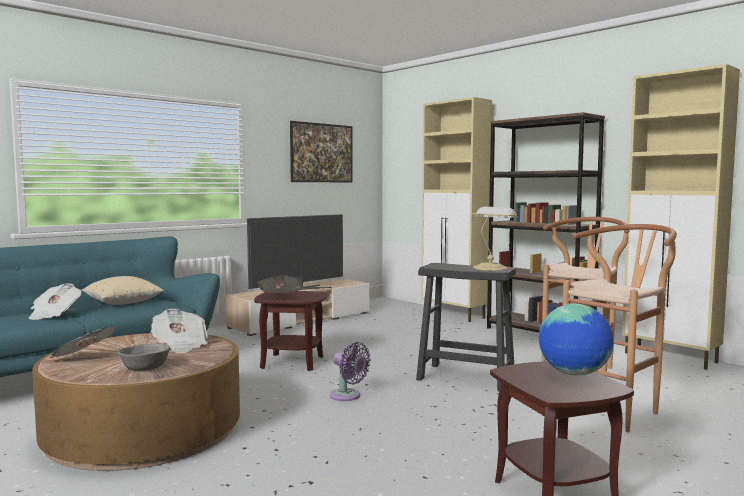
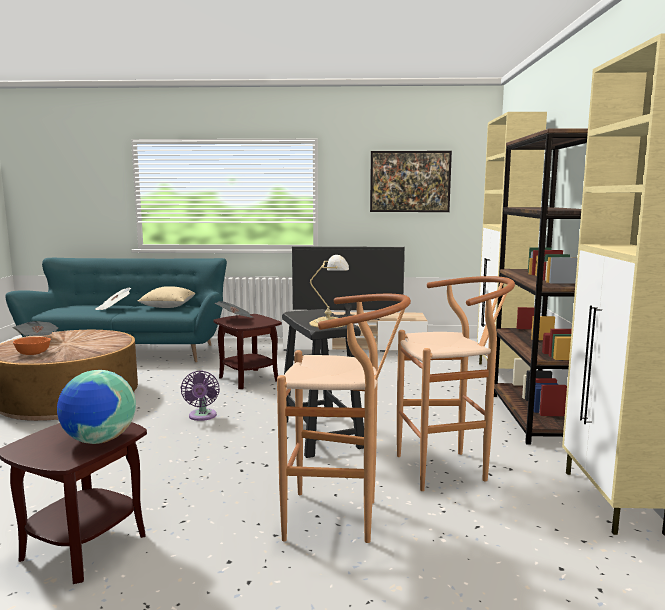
camera: 45 degrees right, 5 degrees up
grey bowl [118,343,170,371] -> orange bowl [13,337,51,355]
newspaper [150,309,208,354] -> none

